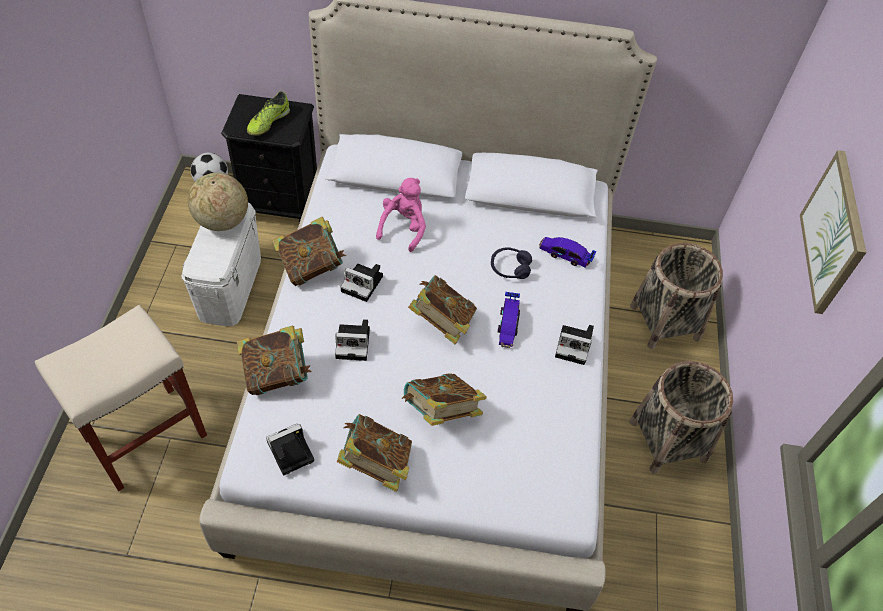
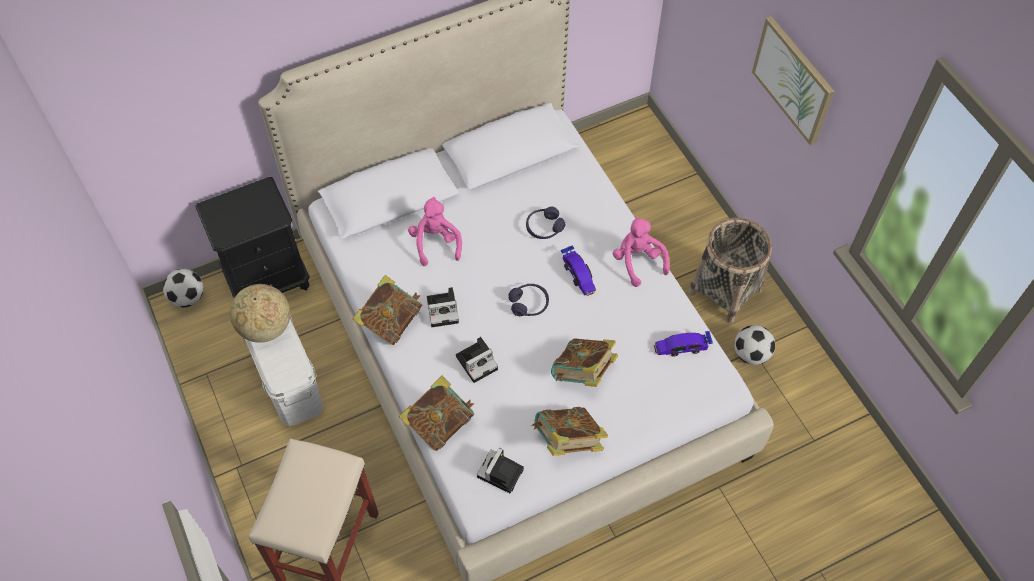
camera: 30 degrees left, 5 degrees up
shoe [247,91,290,136] -> none
book [408,275,477,344] -> purple headphones [508,284,549,316]
toy car [539,237,596,268] -> toy car moved to [654,331,713,357]
camera [555,325,594,365] -> pink plush toy [612,216,669,287]
basket [630,243,723,349] -> none
none -> football [734,325,775,365]

